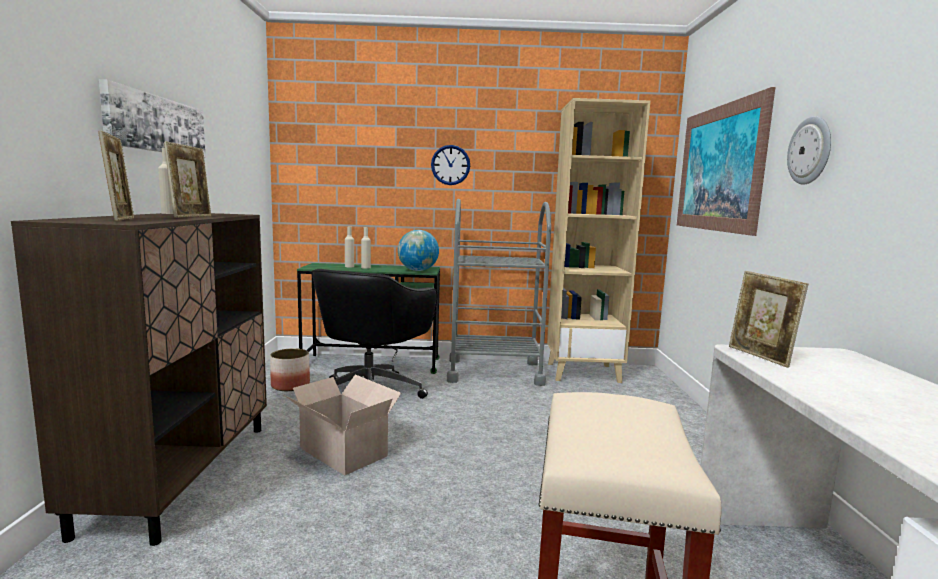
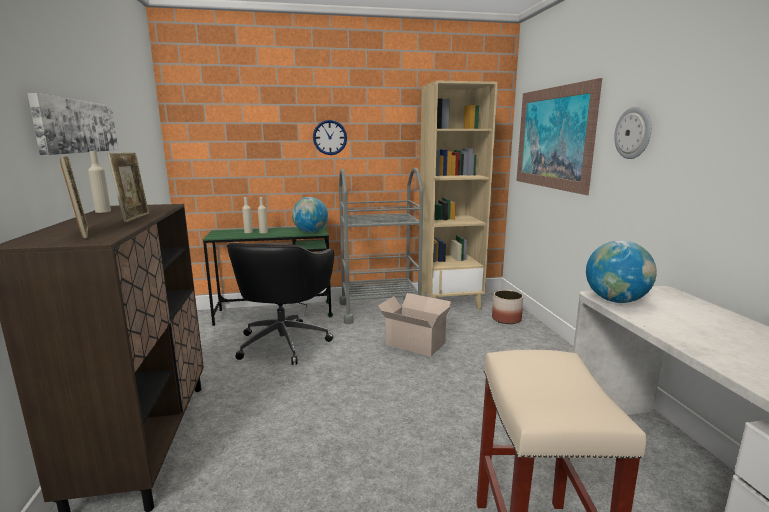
camera: 10 degrees left, 5 degrees up
planter [270,348,310,391] -> planter moved to [492,290,523,324]
cardboard box [283,374,401,476] -> cardboard box moved to [378,293,451,357]
picture frame [729,271,808,368] -> globe [586,240,657,303]

